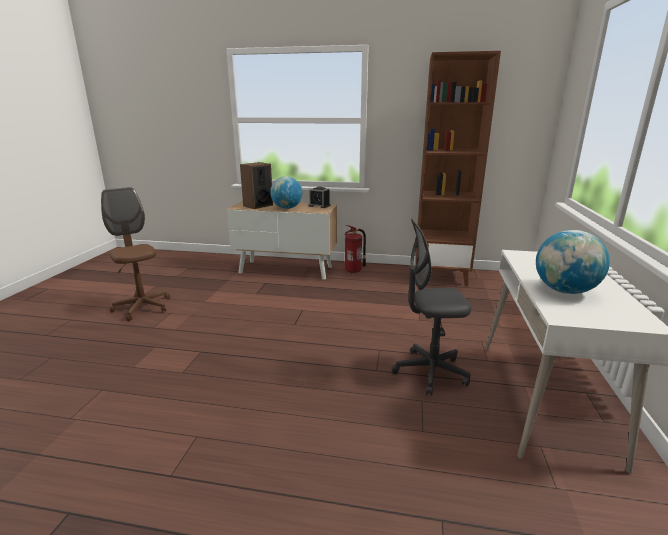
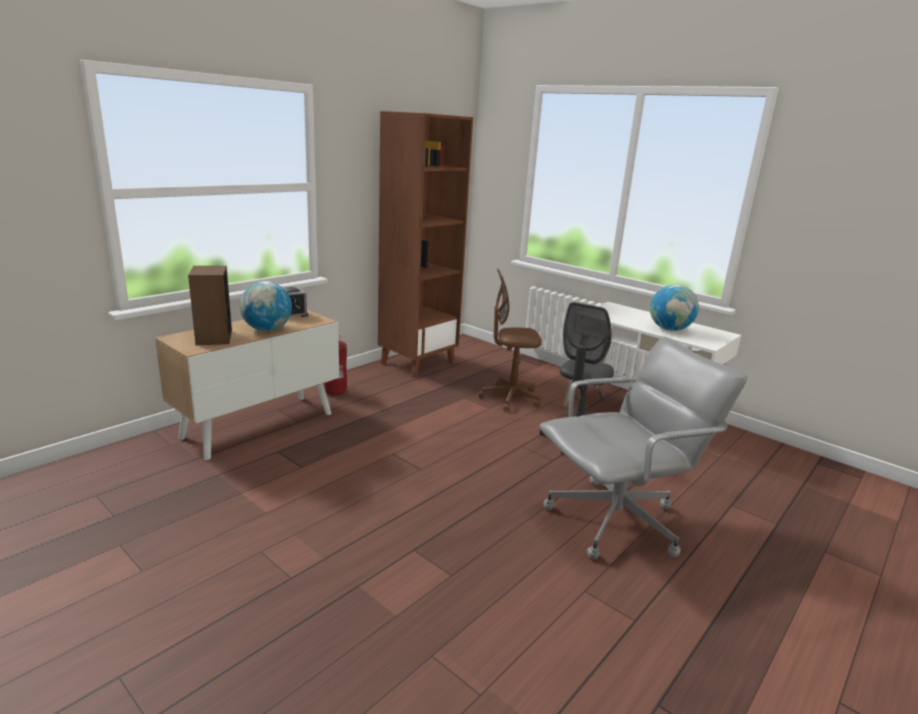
camera: 60 degrees left, 0 degrees up
brown office chair [101,187,170,322] -> brown office chair moved to [478,269,542,412]
none -> grey office chair [539,337,747,560]

